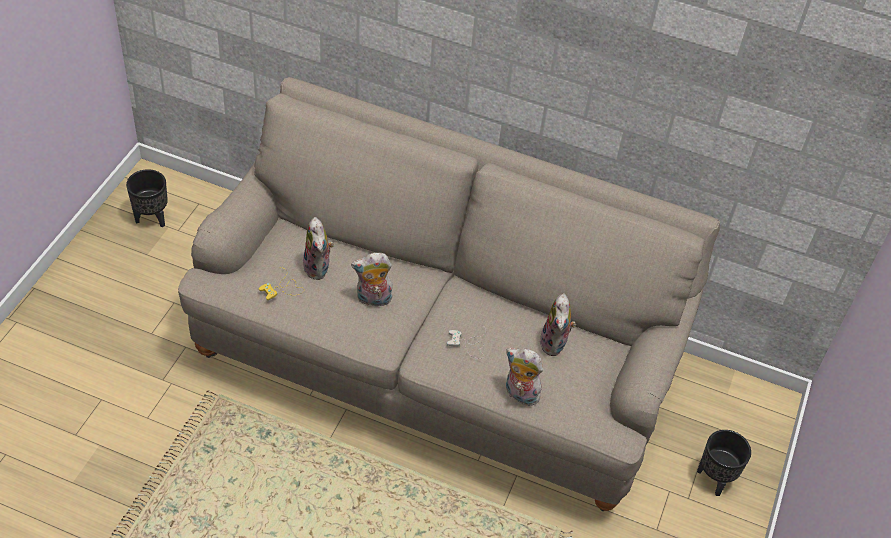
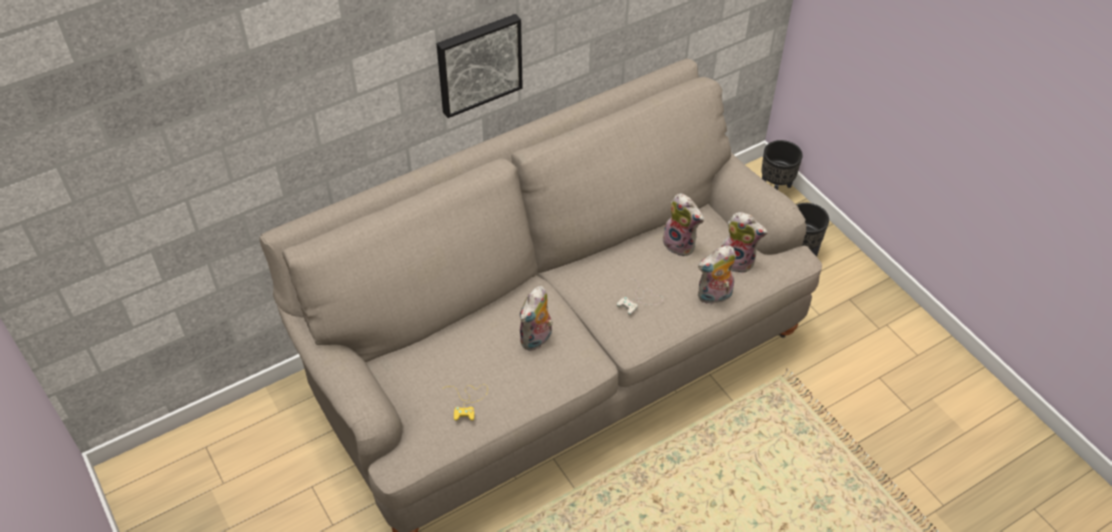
camera: 50 degrees left, 0 degrees up
black planter [126,169,168,228] -> black planter moved to [761,140,803,190]
plush toy [303,217,334,280] -> plush toy moved to [721,212,768,274]
none -> picture [436,14,523,118]

